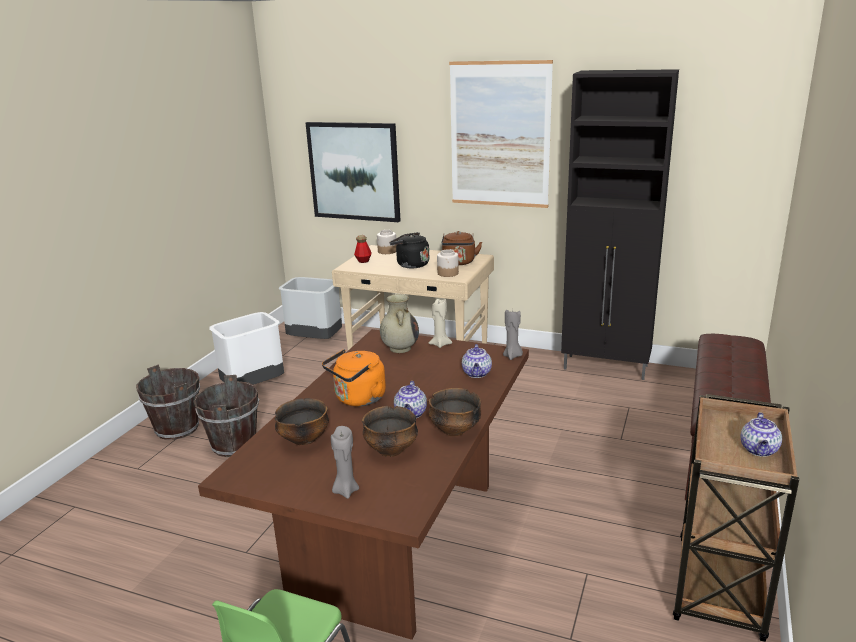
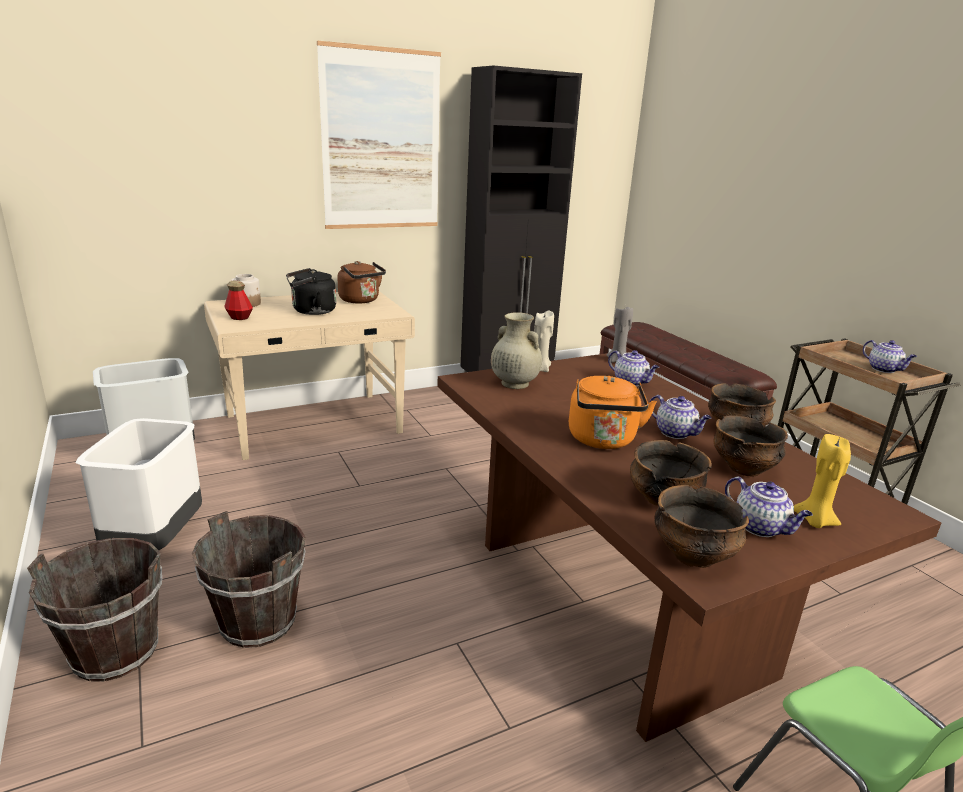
camera: 50 degrees left, 0 degrees up
picture [306,122,401,222] -> none
grey candle [331,426,359,499] -> yellow candle [794,434,851,528]
jar [437,250,459,277] -> none
none -> bowl [655,485,749,568]
none -> teapot [725,476,813,537]

